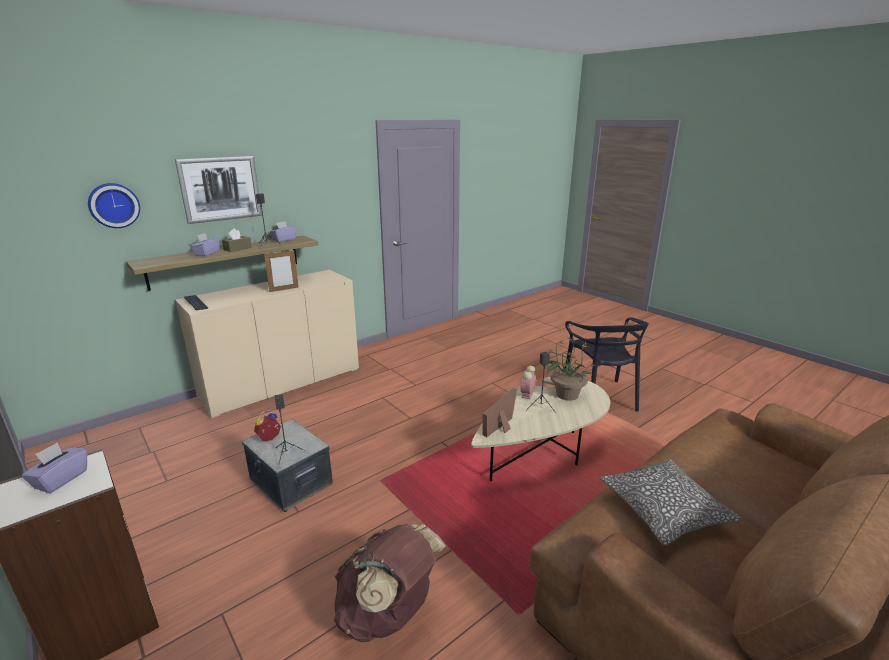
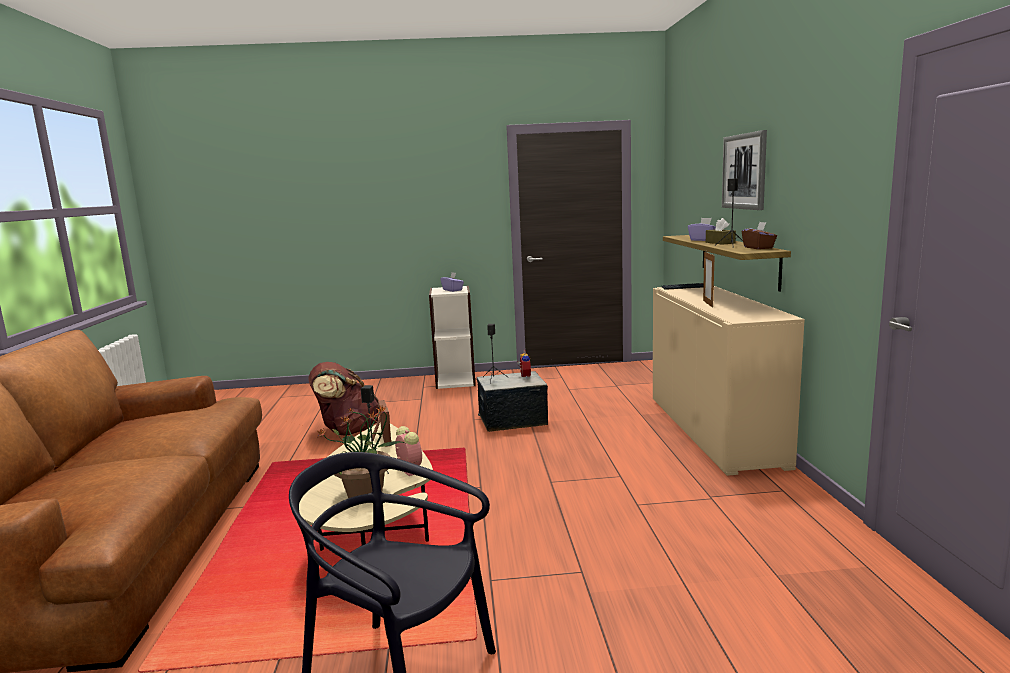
camera: 125 degrees right, 10 degrees down
wall clock [88,183,140,228] -> none
purple tissue box [270,221,297,242] -> brown tissue box [742,222,777,249]
pillow [600,459,742,546] -> none

